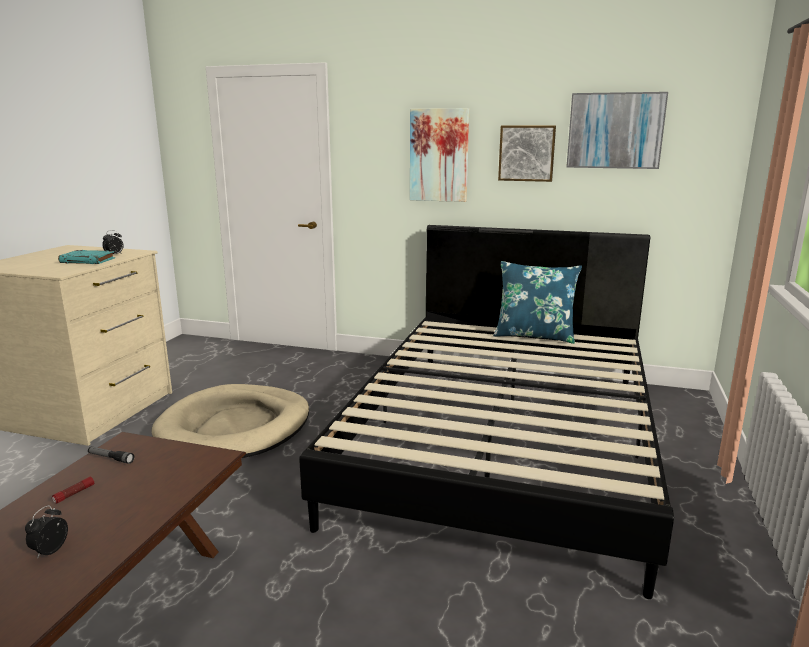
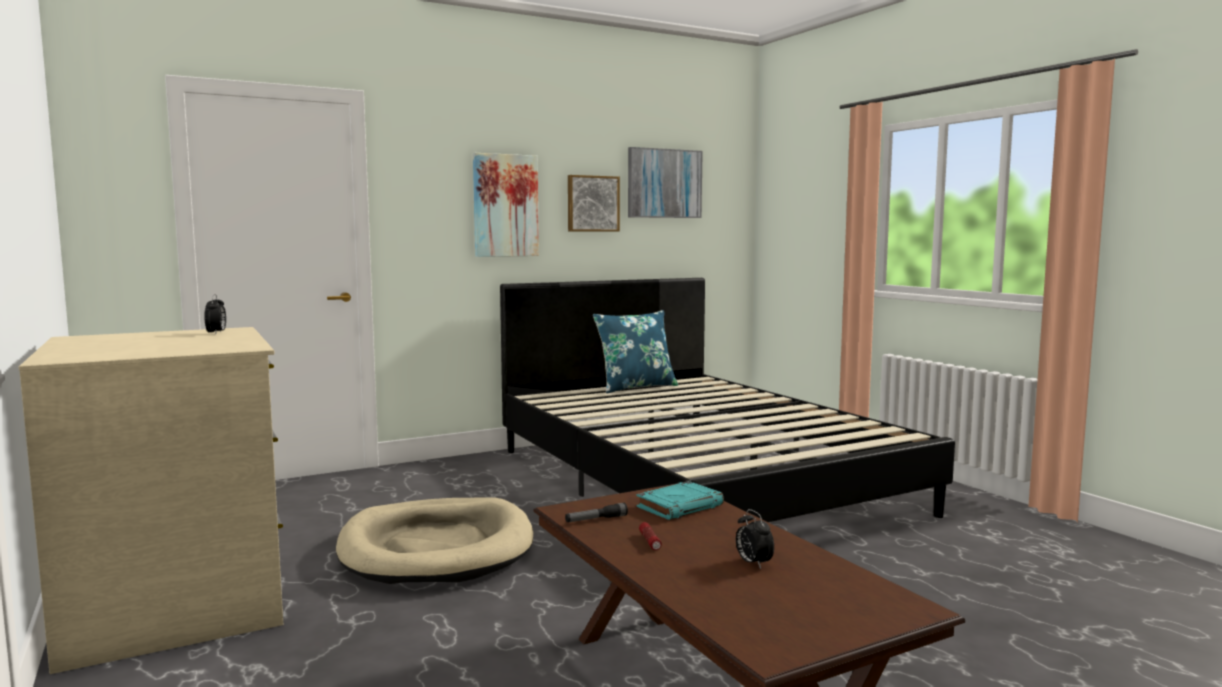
camera: 45 degrees left, 10 degrees down
turquoise book [58,250,115,264] -> turquoise book moved to [637,481,724,520]

